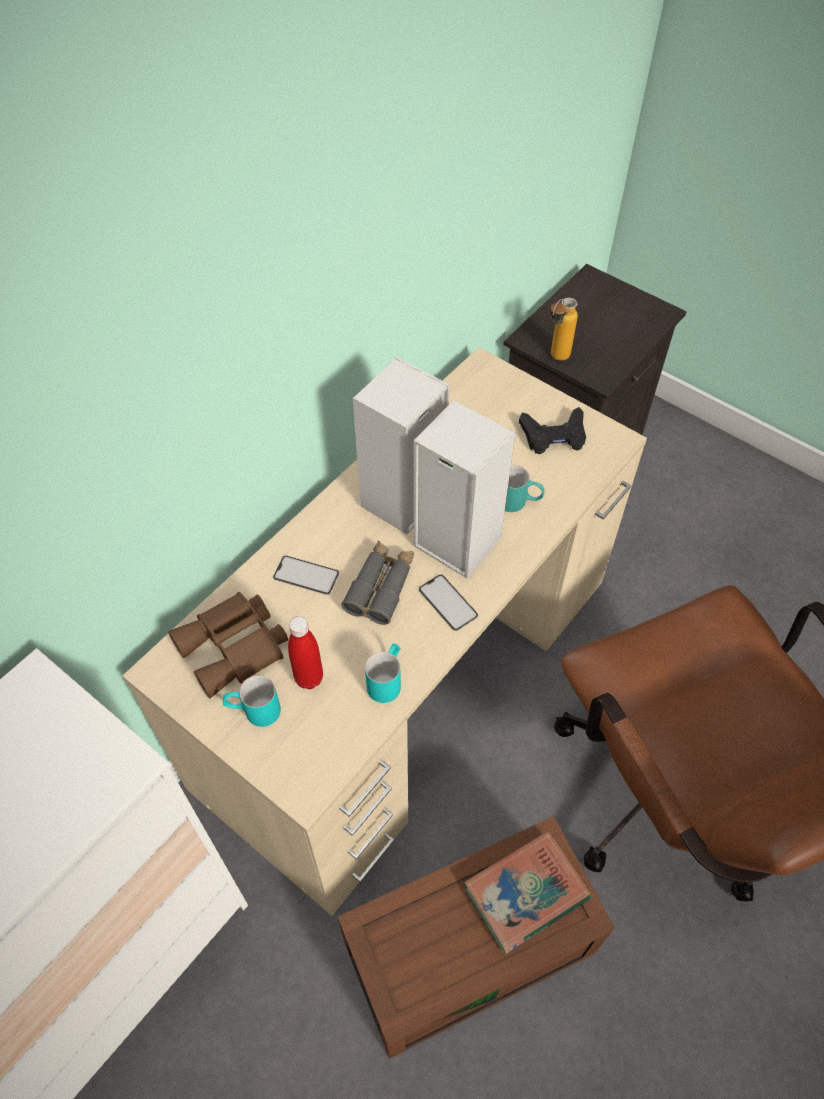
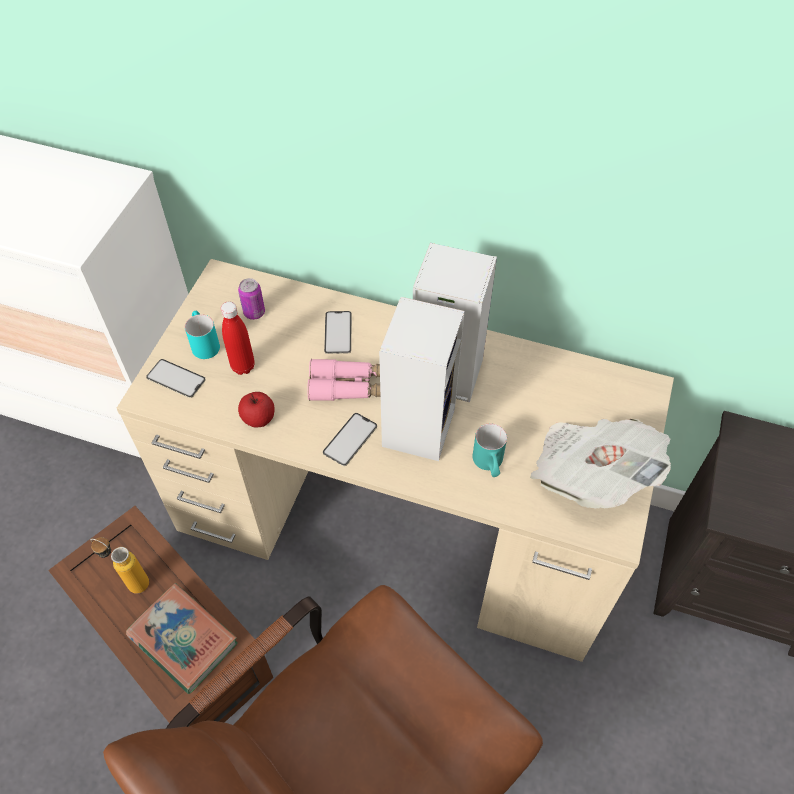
camera: 70 degrees right, 0 degrees up
brown binoculars [168,592,288,699] -> can [238,278,265,320]
grey binoculars [341,541,414,625] -> pink binoculars [307,359,381,401]
turquoise mug [365,644,401,703] -> apple [238,392,275,428]
black game controller [519,407,586,454] -> newspaper [530,419,671,509]
bottle [550,298,578,361] -> bottle moved to [91,537,149,594]
none -> phone [146,359,206,398]

